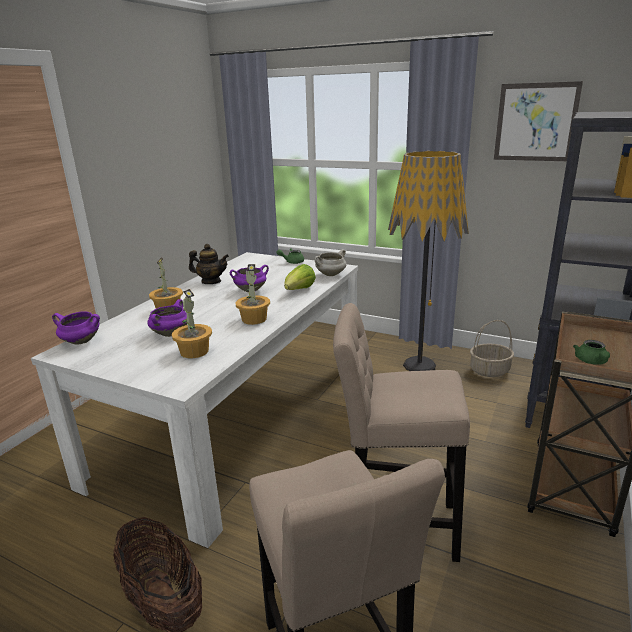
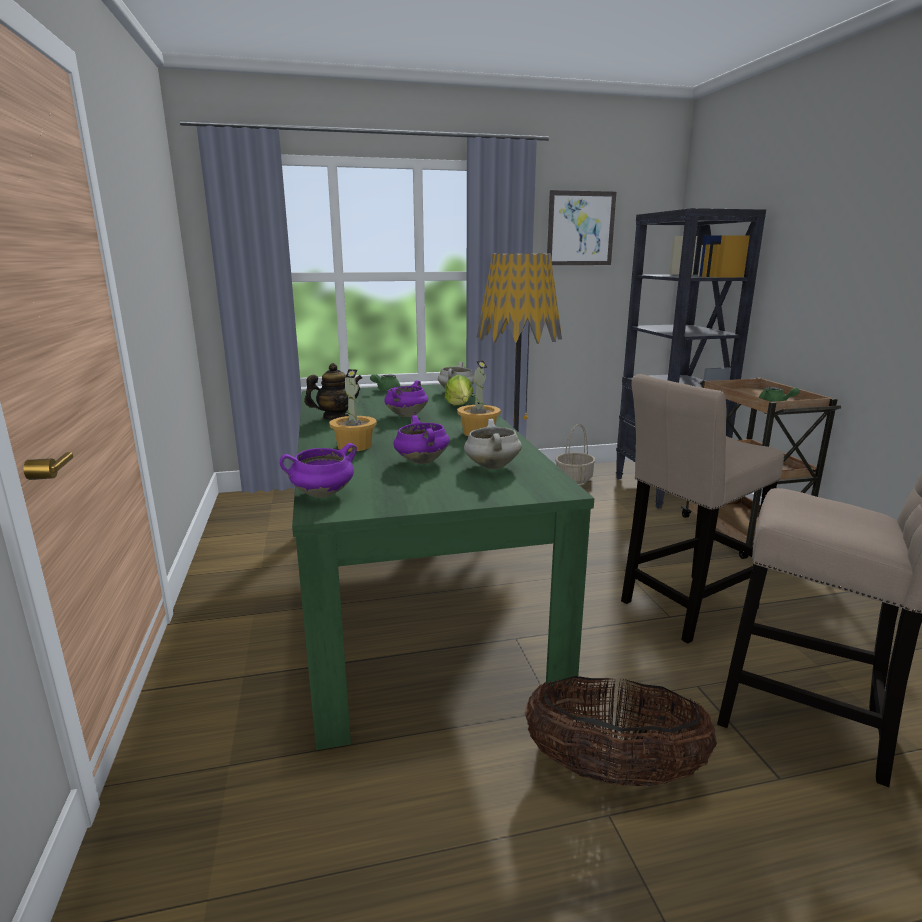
camera: 40 degrees left, 5 degrees down
white dining table [31,252,358,548] -> green dining table [292,384,594,750]
potted plant [172,289,212,358] -> white cooking pot [464,419,522,469]

